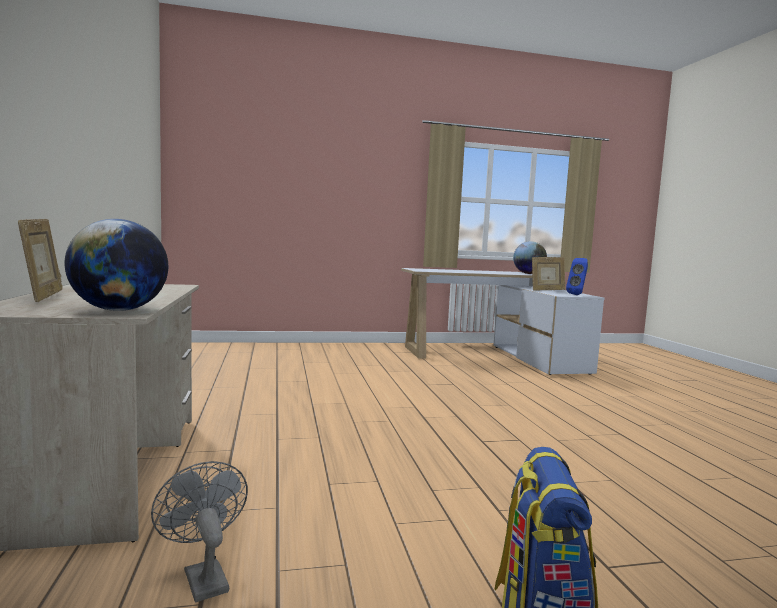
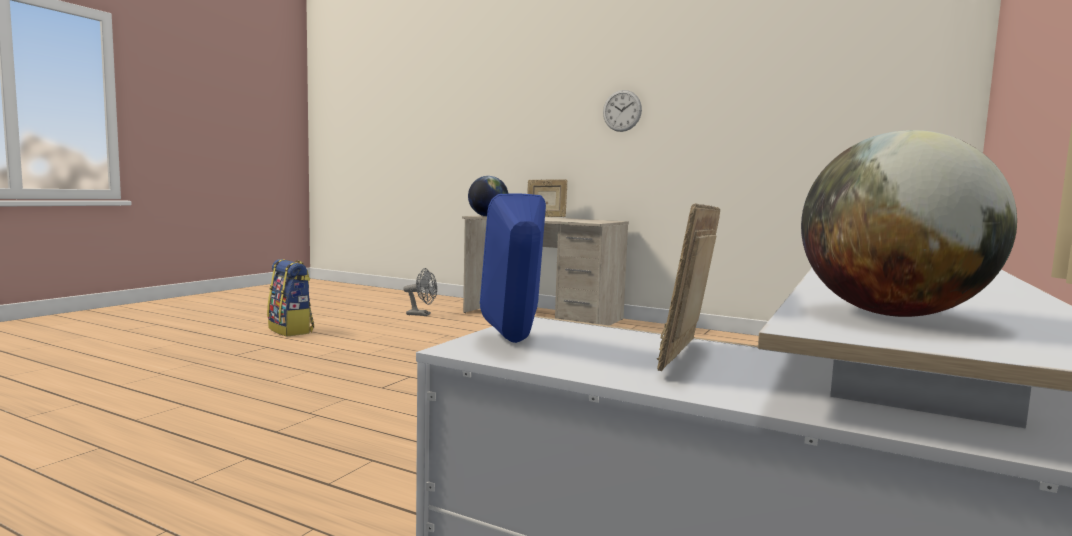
camera: 130 degrees right, 0 degrees up
none -> wall clock [603,90,642,132]

